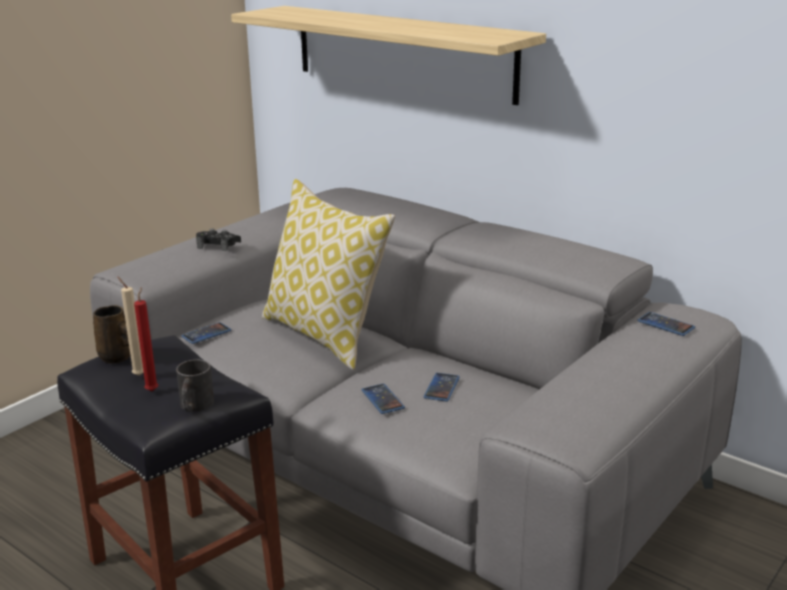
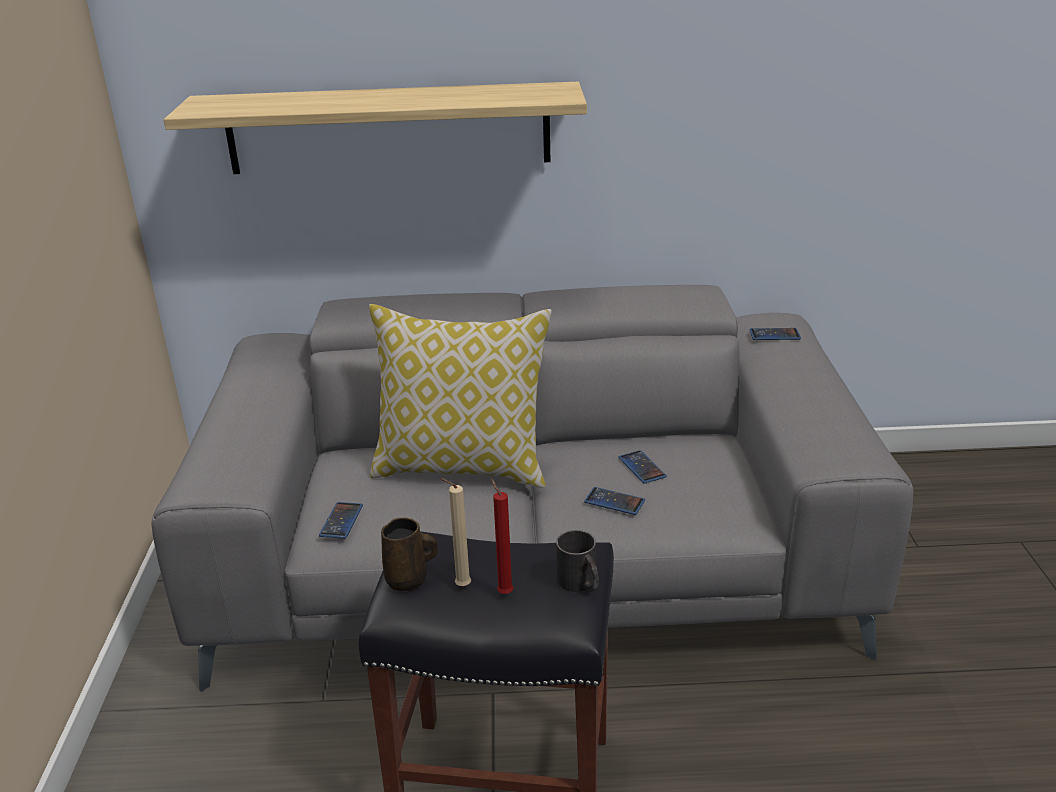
camera: 40 degrees left, 5 degrees up
black game controller [196,228,241,251] -> none

